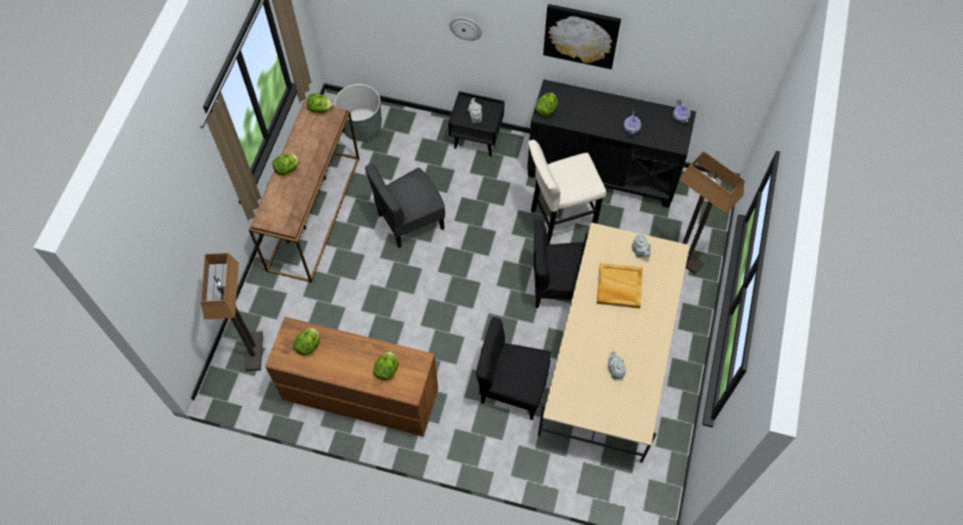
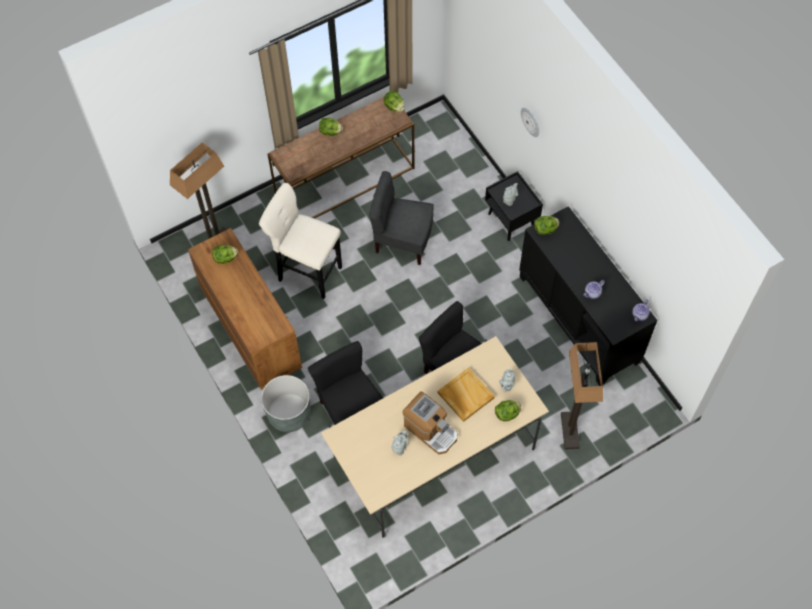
camera: 45 degrees right, 0 degrees up
grey planter [335,84,382,141] -> grey planter moved to [261,375,311,432]
lettuce [373,351,398,380] -> lettuce moved to [495,400,521,421]
beige stool [528,140,606,245] -> beige stool moved to [259,183,342,299]
picture [543,4,621,69] -> none
none -> coffee machine [402,391,458,454]

